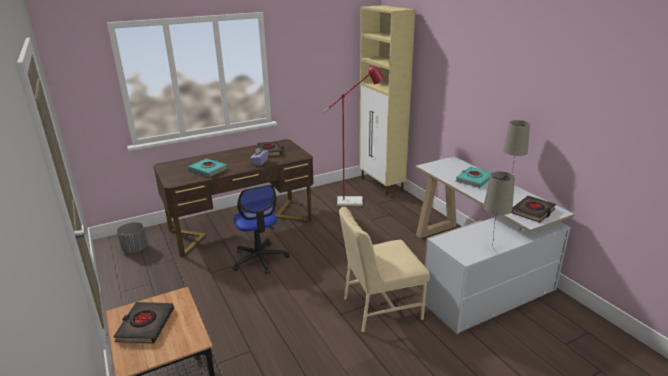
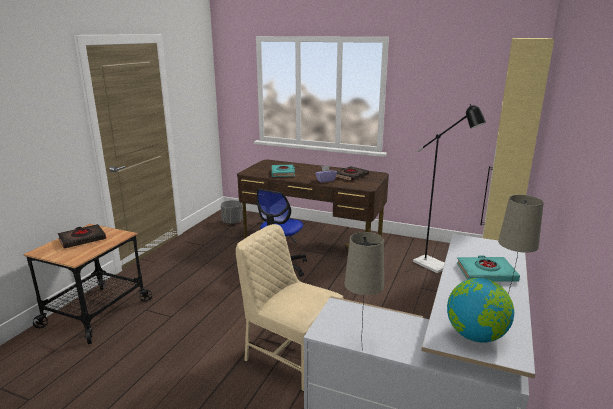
camera: 50 degrees right, 5 degrees down
red floor lamp [323,65,385,206] -> black floor lamp [413,104,486,273]
black book [511,196,556,223] -> globe [447,278,514,343]

